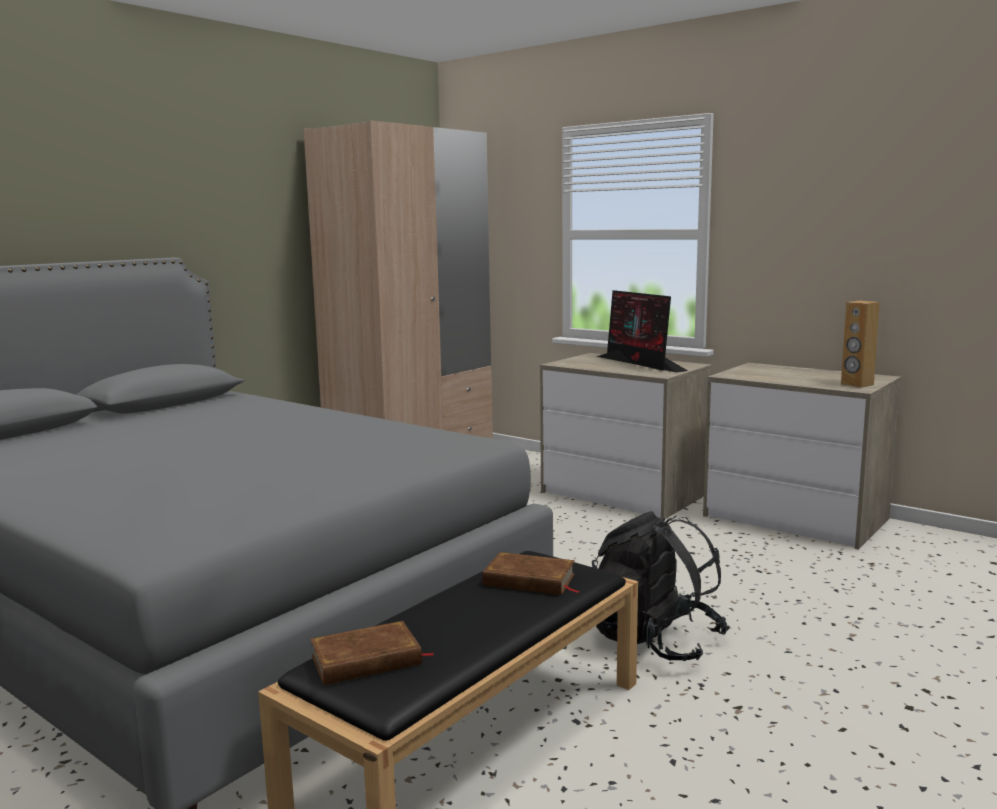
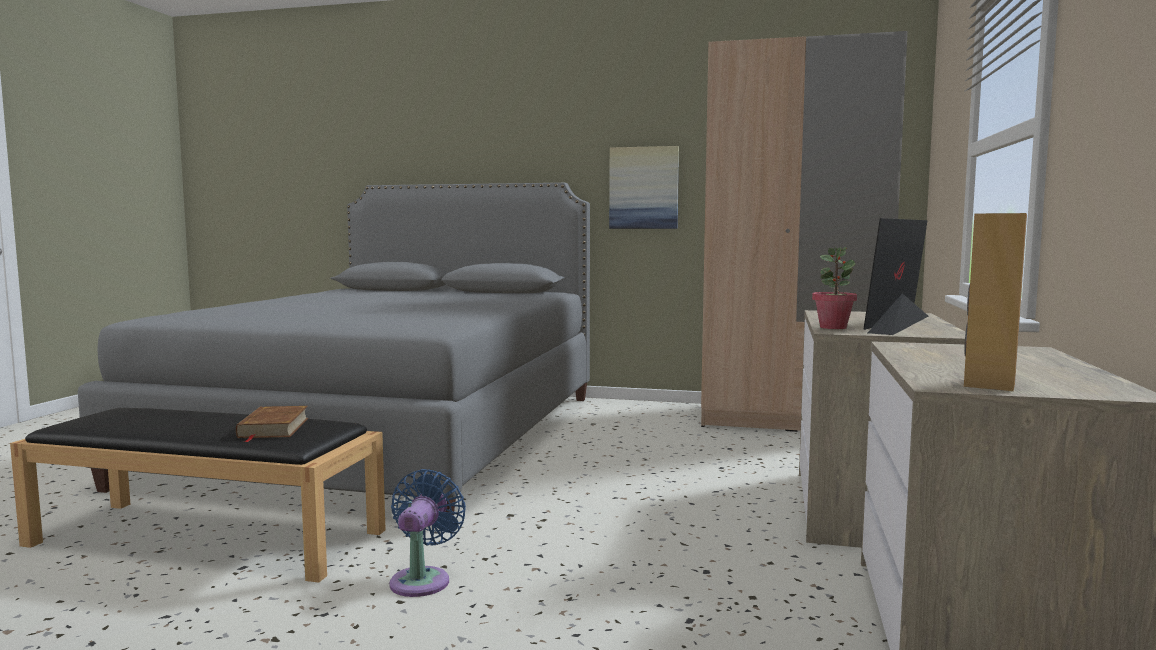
camera: 65 degrees right, 5 degrees down
brown book [310,621,433,685] -> none
black backpack [592,511,730,661] -> blue fan [389,469,466,597]
none -> picture [609,146,679,229]
none -> potted plant [812,246,857,329]

